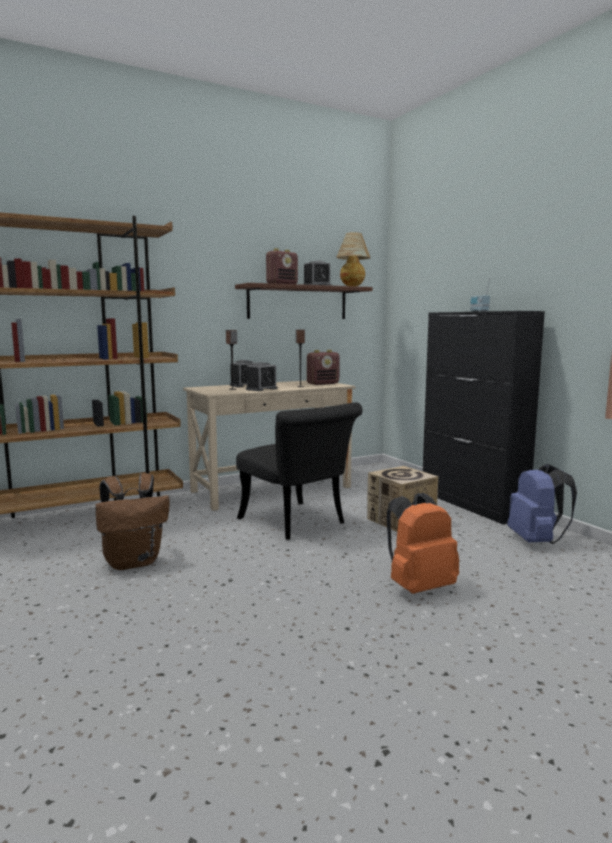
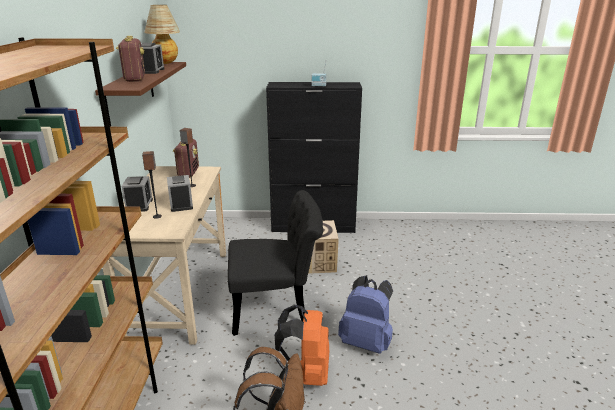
camera: 60 degrees left, 15 degrees up
orange backpack [387,493,459,594] -> orange backpack moved to [275,305,329,386]
blue backpack [507,464,577,544] -> blue backpack moved to [338,275,393,354]

